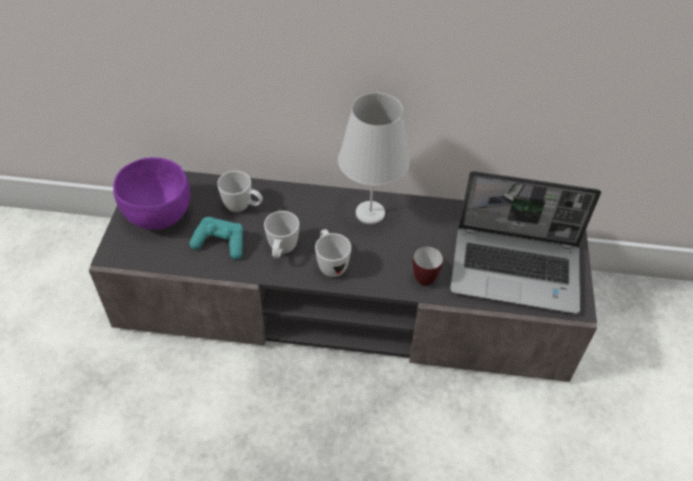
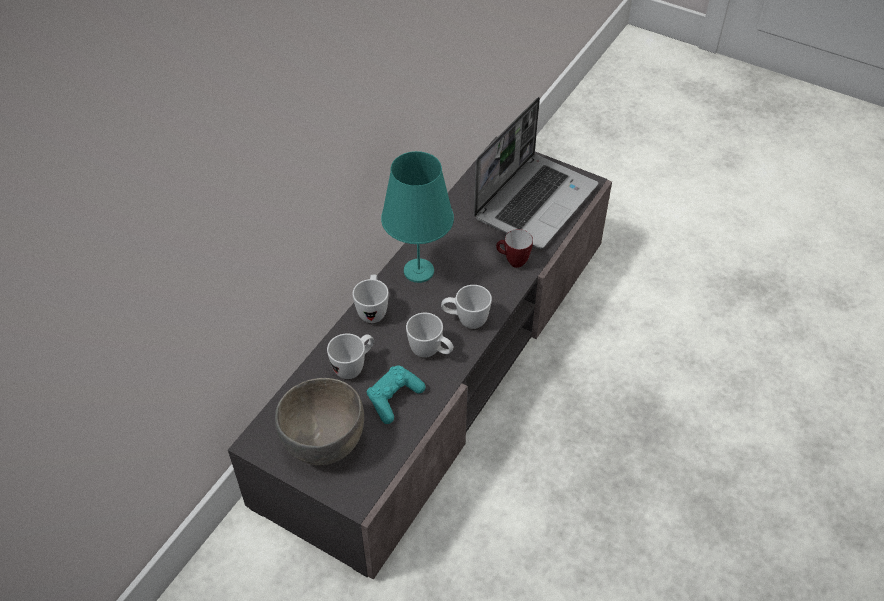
camera: 65 degrees left, 0 degrees up
purple bowl [113,157,190,230] -> grey bowl [275,378,364,465]
white table lamp [338,93,410,224] -> turquoise table lamp [381,151,454,283]
none -> white mug [352,274,389,323]

